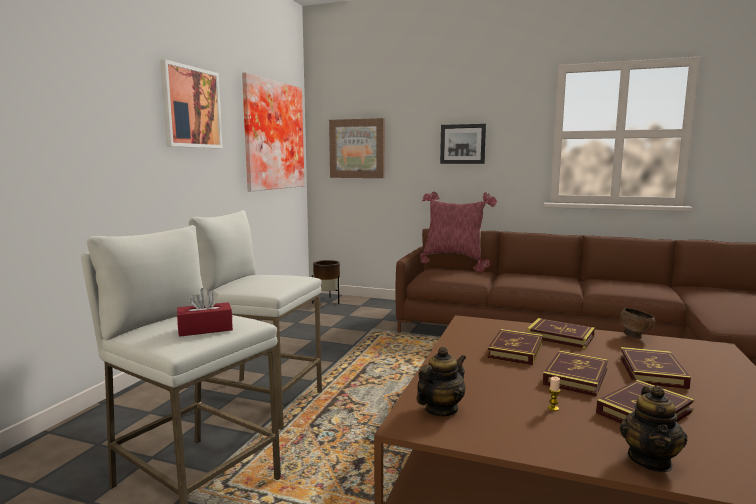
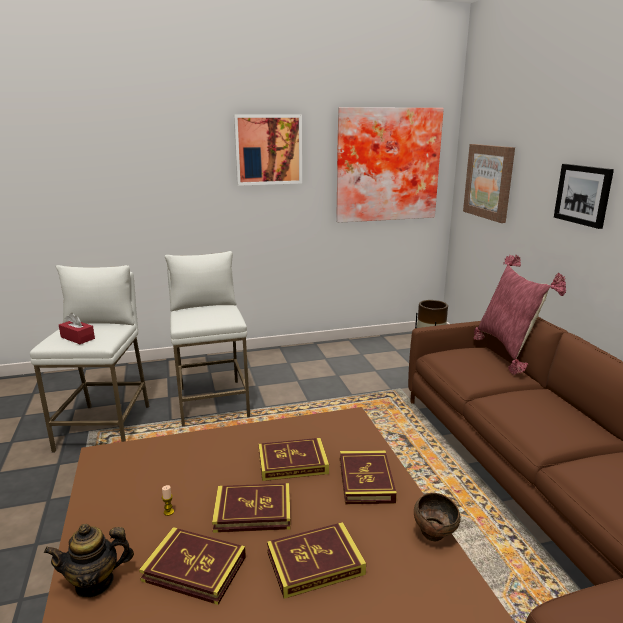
camera: 55 degrees right, 10 degrees up
teapot [416,347,466,416] -> none

